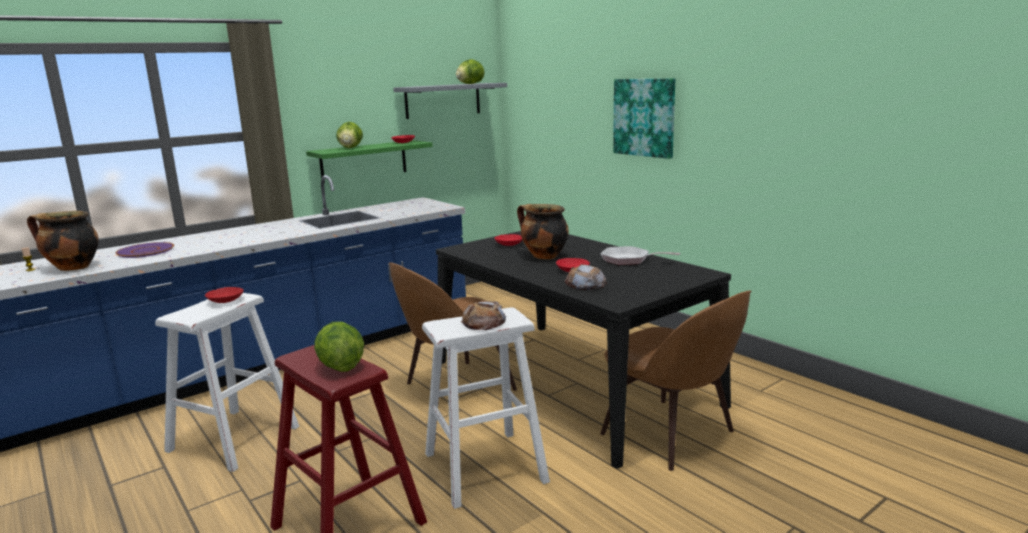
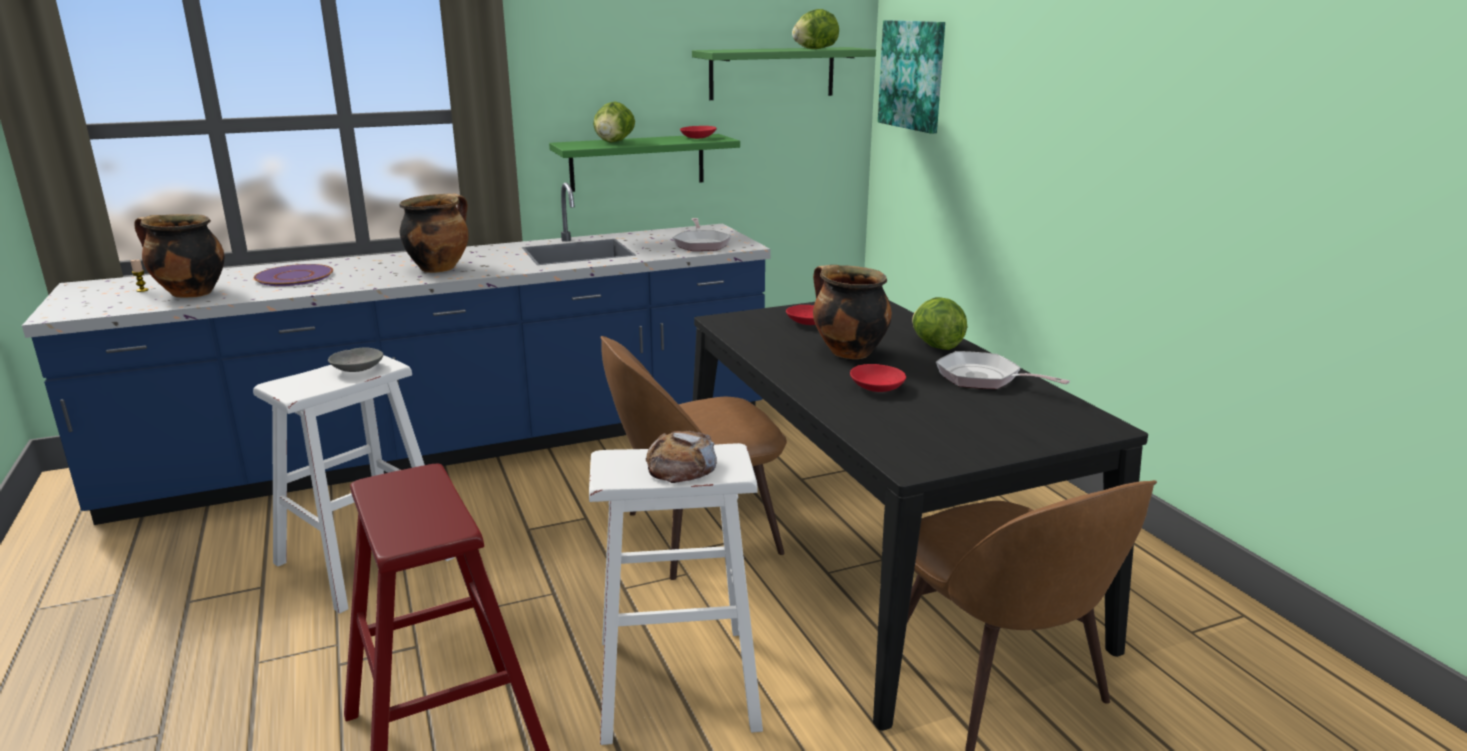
camera: 15 degrees right, 5 degrees up
red bowl [205,287,244,303] -> grey bowl [328,347,383,372]
lettuce [314,322,364,372] -> lettuce moved to [912,297,967,350]
grey shelf [393,83,507,119] -> green shelf [692,47,876,100]
bread [565,264,607,290] -> none
picture [613,78,675,159] -> picture moved to [878,20,945,134]
none -> cooking pot [399,193,468,273]
none -> frying pan [673,218,731,251]

